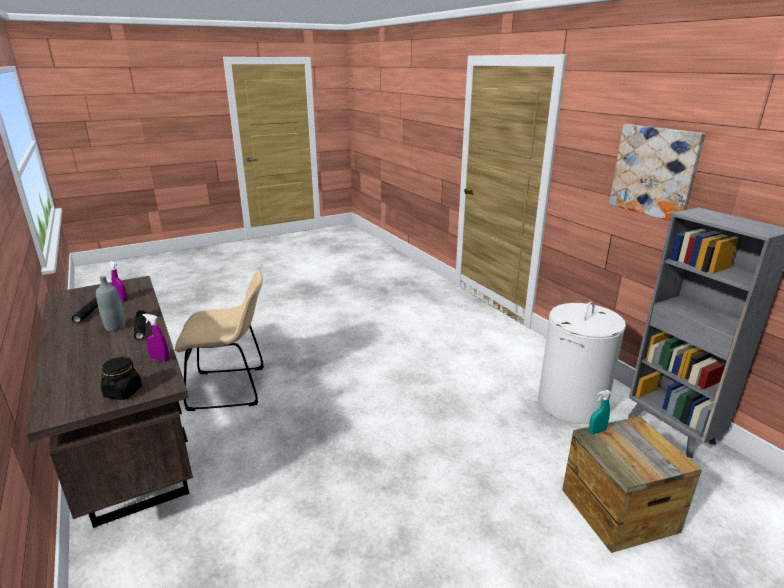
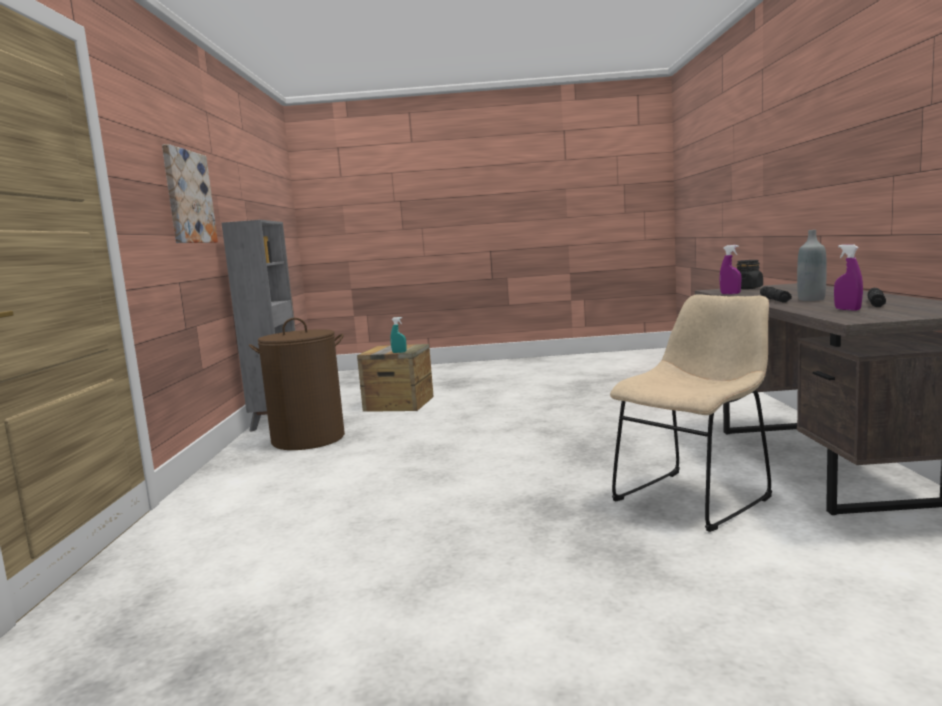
camera: 150 degrees left, 15 degrees down
beige chair [175,270,264,411] -> beige chair turned 120 degrees clockwise [610,294,772,532]
white laundry basket [538,302,626,424] -> brown laundry basket [249,318,345,450]

